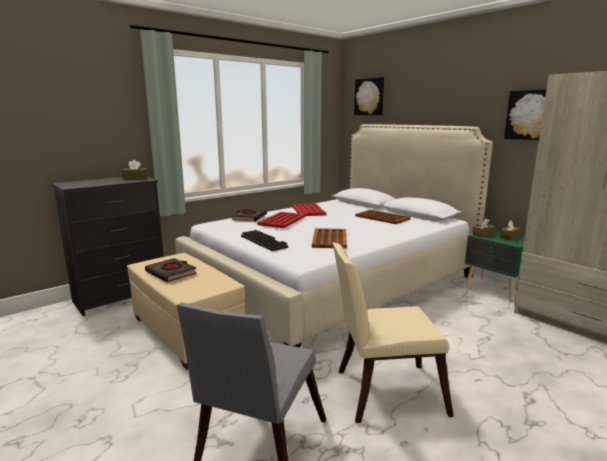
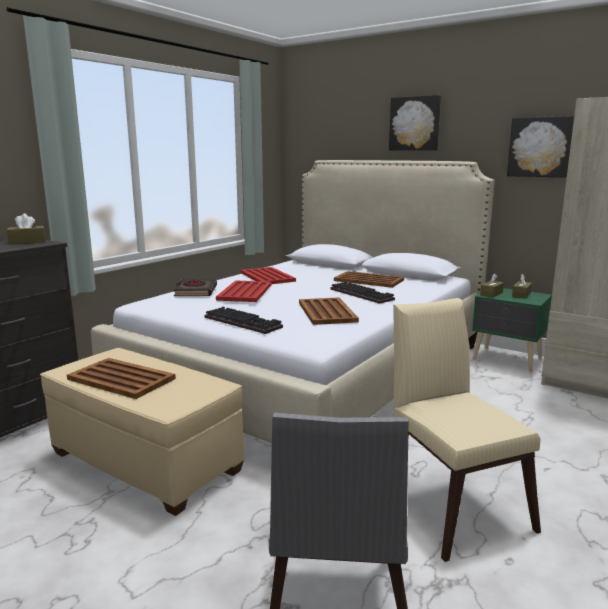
camera: 15 degrees left, 0 degrees up
black book [145,258,197,282] -> brown tray [67,358,176,399]
beige chair [333,243,454,423] -> beige chair turned 90 degrees clockwise [393,298,541,562]
picture [354,77,384,115] -> picture moved to [389,95,441,150]
none -> keyboard [330,282,395,304]

